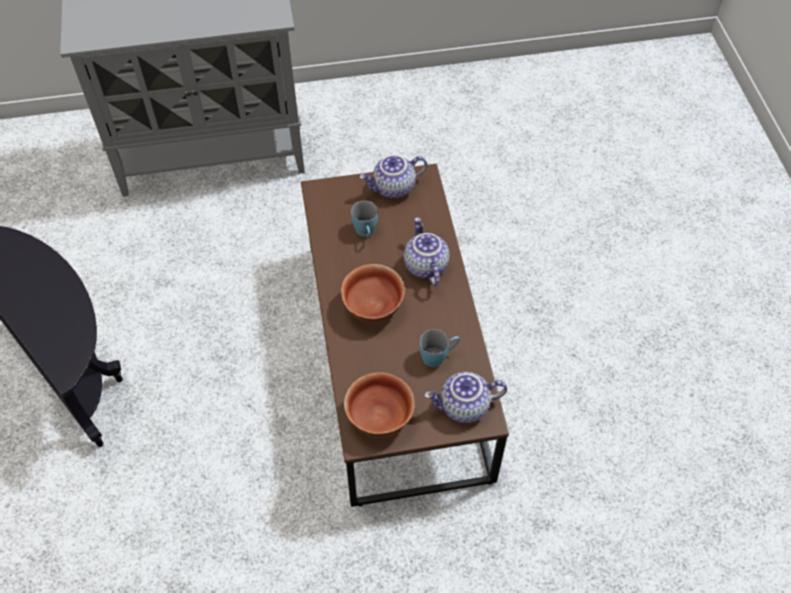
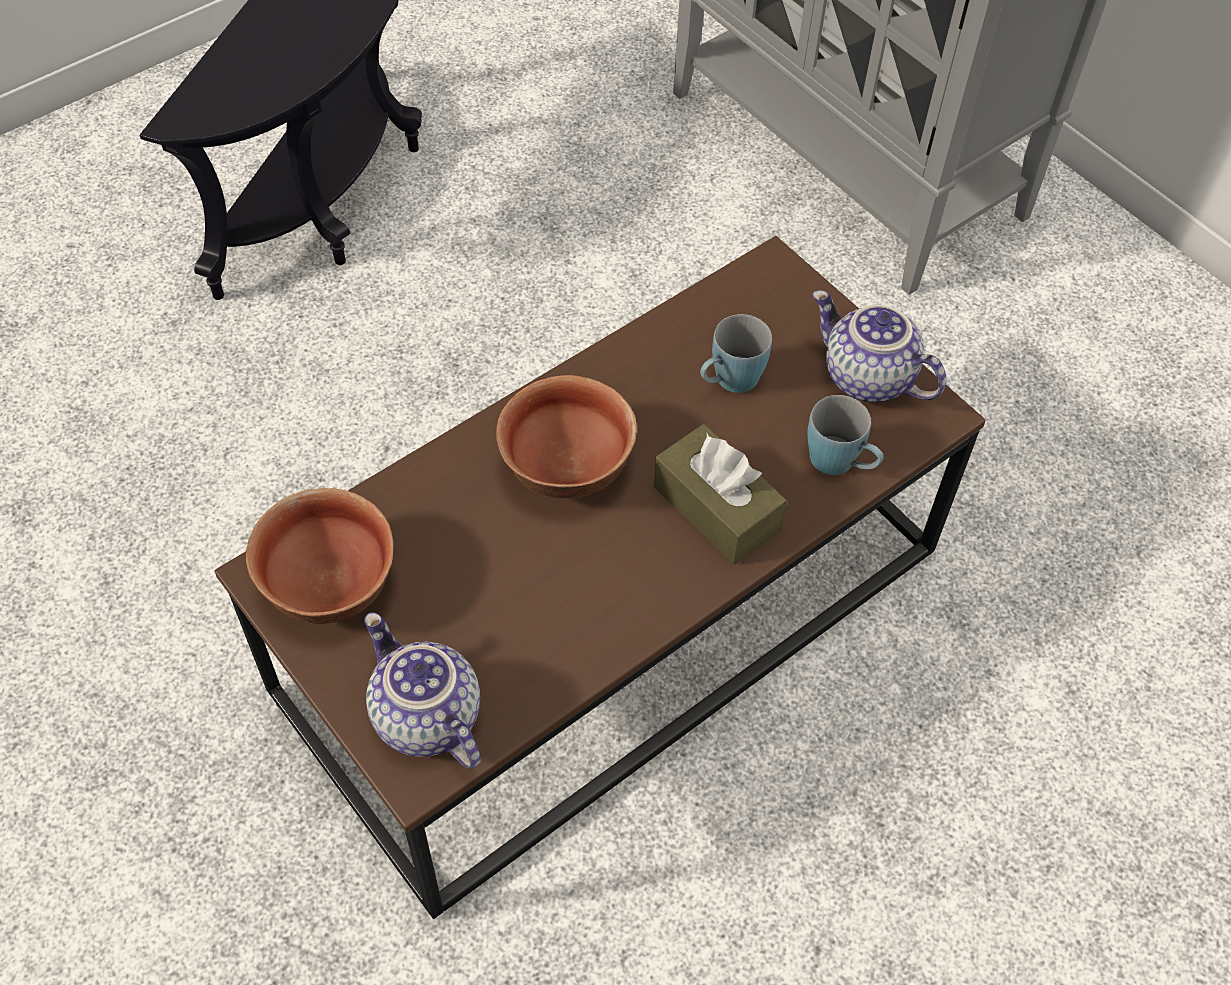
camera: 60 degrees right, 0 degrees up
teapot [404,217,449,286] -> brown tissue box [654,424,787,565]
blue mug [419,329,460,367] -> blue mug moved to [807,395,884,475]

